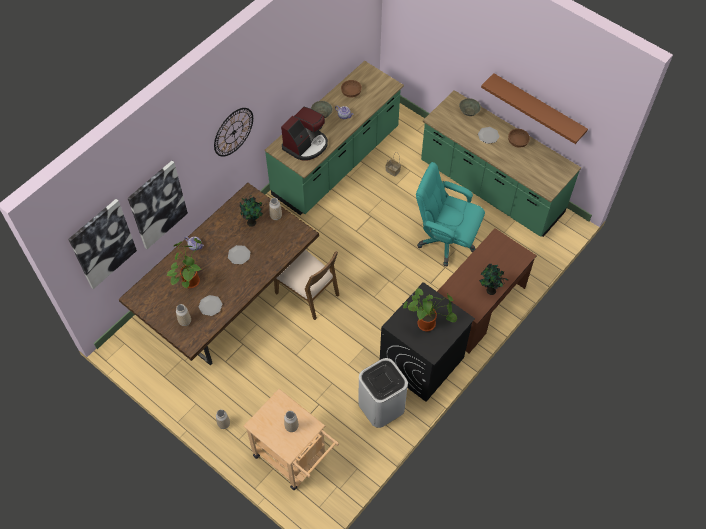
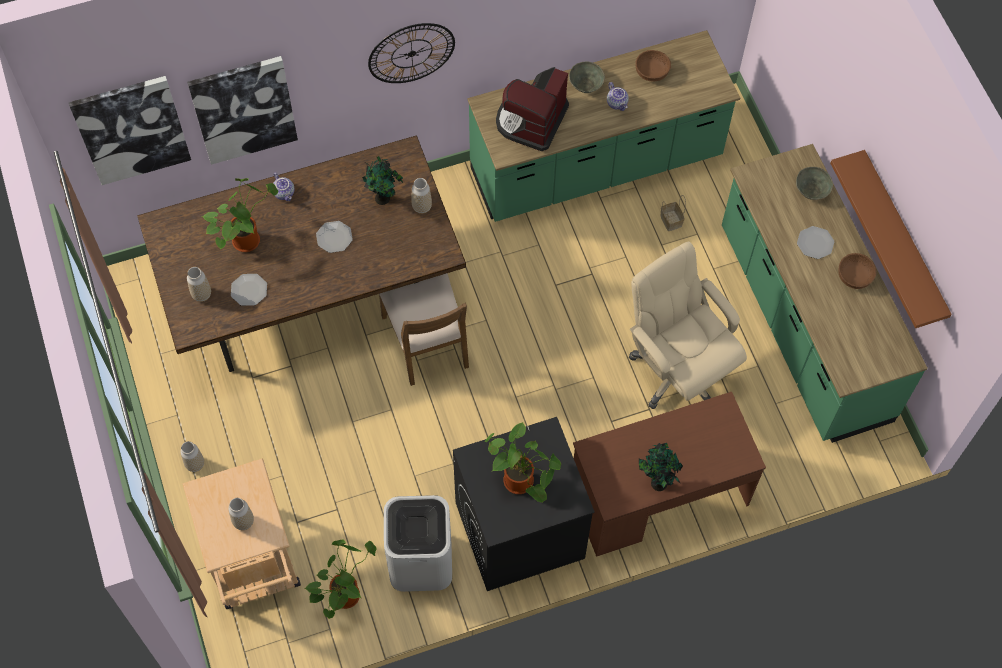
camera: 30 degrees right, 5 degrees up
coffee machine [281,107,328,161] -> coffee machine turned 135 degrees clockwise [496,67,569,151]
turquoise office chair [416,162,485,266] -> beige office chair [629,241,747,409]
none -> potted plant [305,539,376,619]

